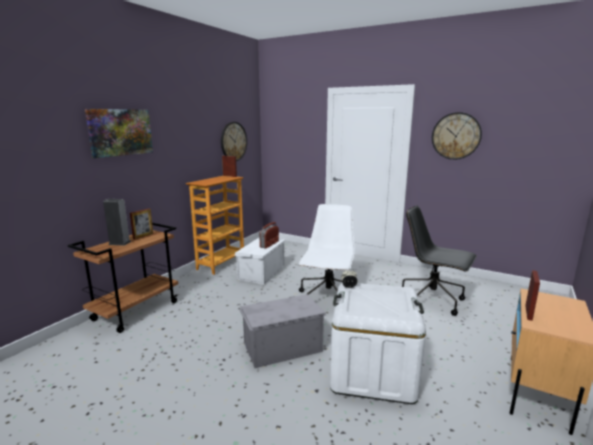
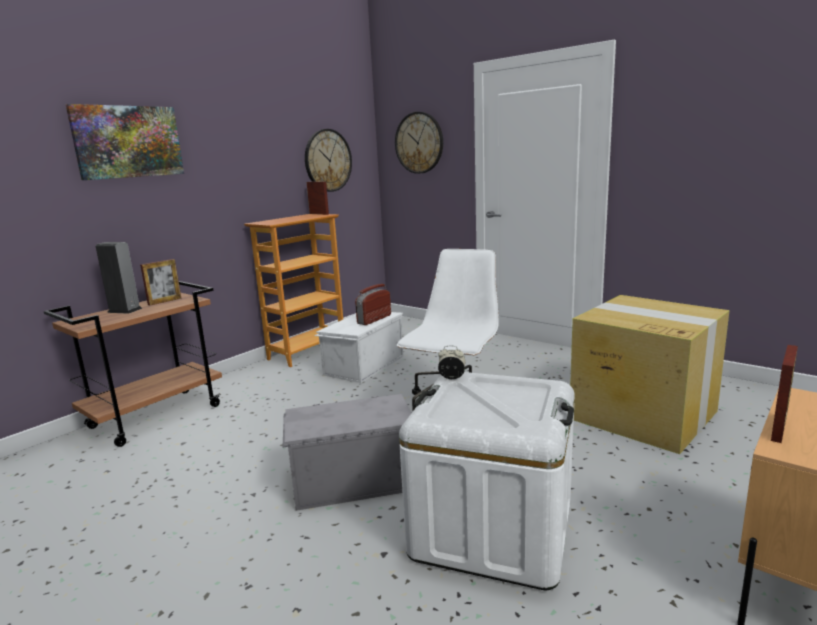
camera: 10 degrees right, 0 degrees up
black office chair [402,206,477,316] -> cardboard box [570,295,730,454]
wall clock [432,112,482,160] -> wall clock moved to [395,112,443,174]

